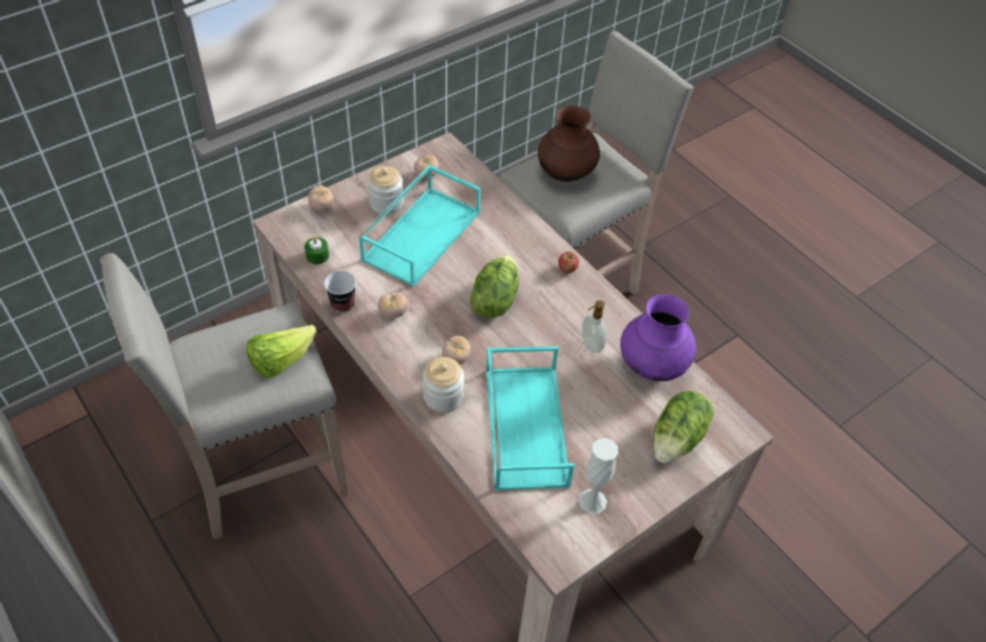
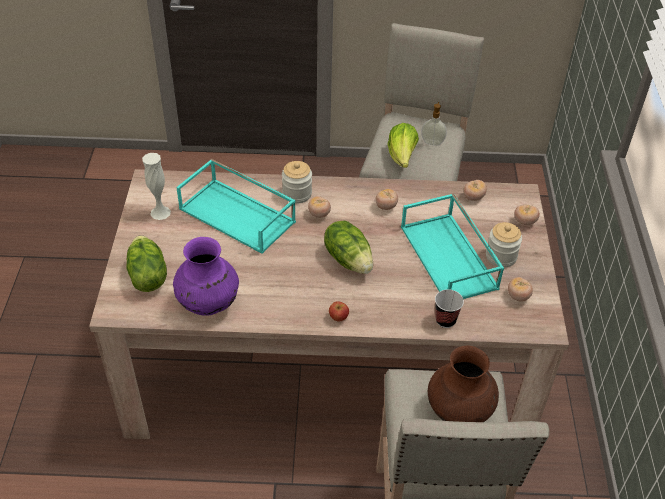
camera: 130 degrees right, 5 degrees down
green candle [304,236,329,264] -> tomato [463,180,487,201]
cup [324,271,356,313] -> cup moved to [435,289,464,328]
soap dispenser [582,300,608,353] -> soap dispenser moved to [421,102,447,146]

